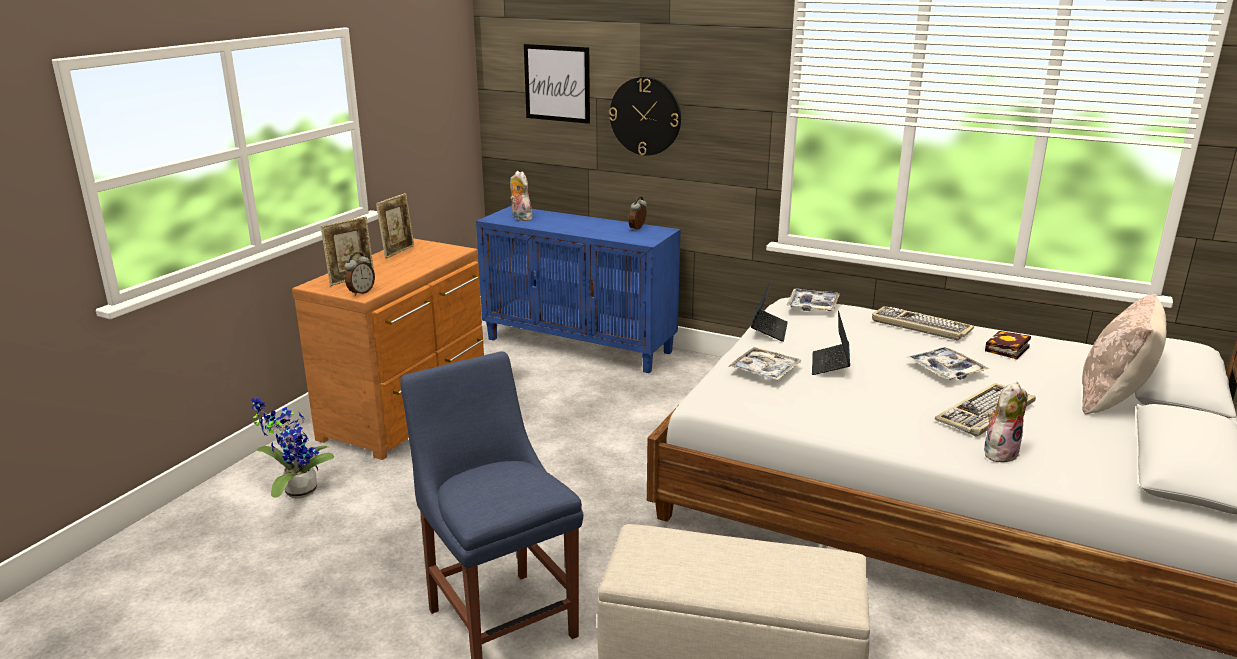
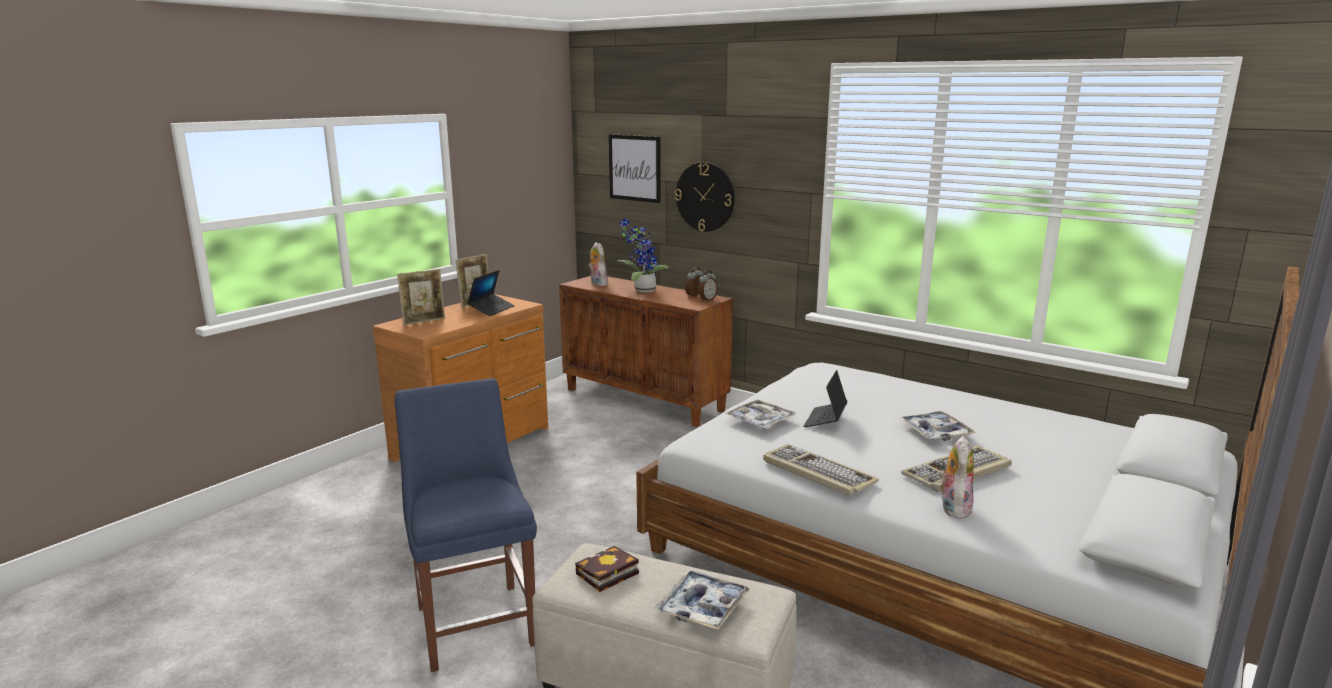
camera: 10 degrees right, 5 degrees down
potted plant [252,398,334,499] -> potted plant moved to [618,218,669,293]
alarm clock [345,252,375,296] -> alarm clock moved to [698,270,718,302]
blue cabinet [476,206,681,373] -> brown cabinet [559,276,733,427]
laptop [751,281,788,342] -> laptop moved to [467,270,515,316]
tray [787,288,840,311] -> tray moved to [655,570,750,630]
keyboard [872,306,974,340] -> keyboard moved to [763,444,879,496]
plush toy [984,381,1027,462] -> plush toy turned 45 degrees counterclockwise [939,436,974,519]
book [985,331,1031,359] -> book moved to [575,546,639,592]
beige pillow [1082,294,1166,415] -> none

